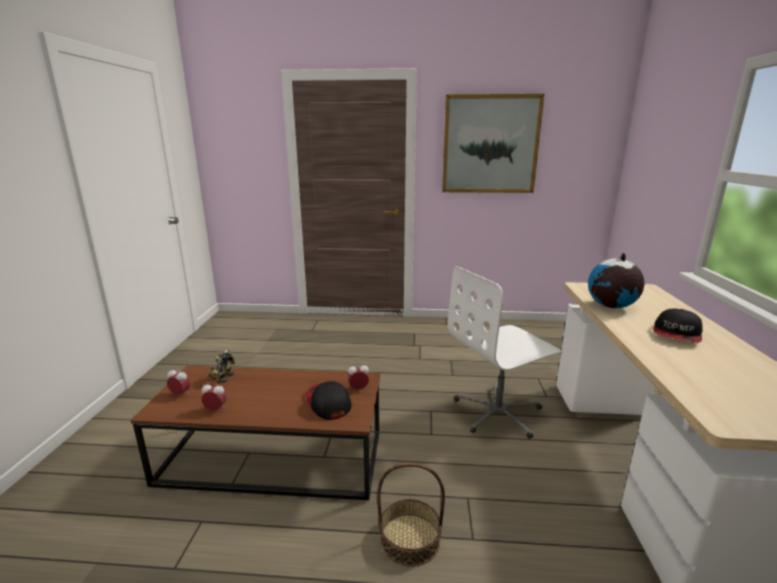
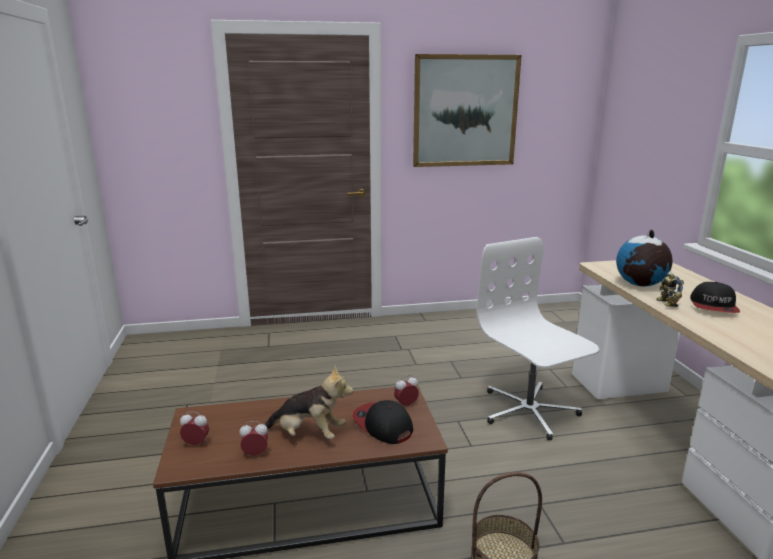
camera: 15 degrees left, 0 degrees up
toy robot [208,349,235,382] -> toy robot moved to [656,271,684,307]
white office chair [448,266,563,439] -> white office chair turned 105 degrees clockwise [477,237,599,440]
none -> plush toy [264,366,353,439]

